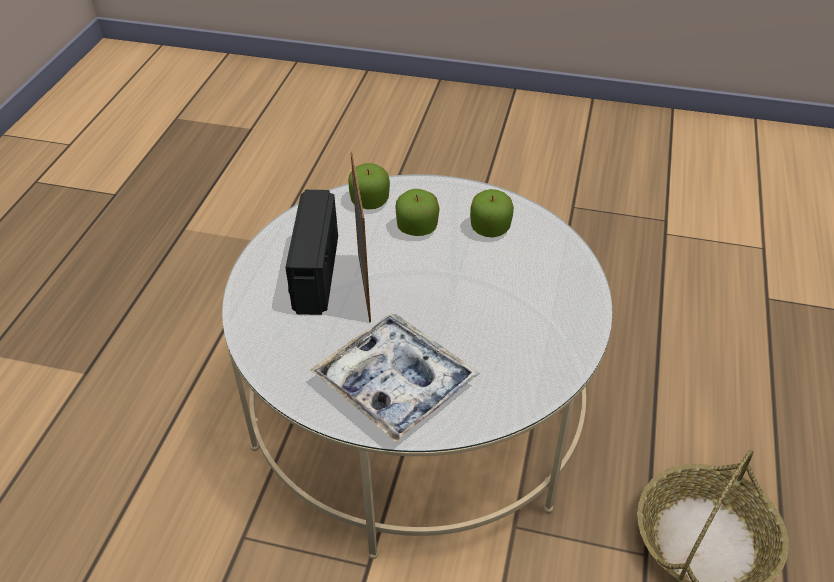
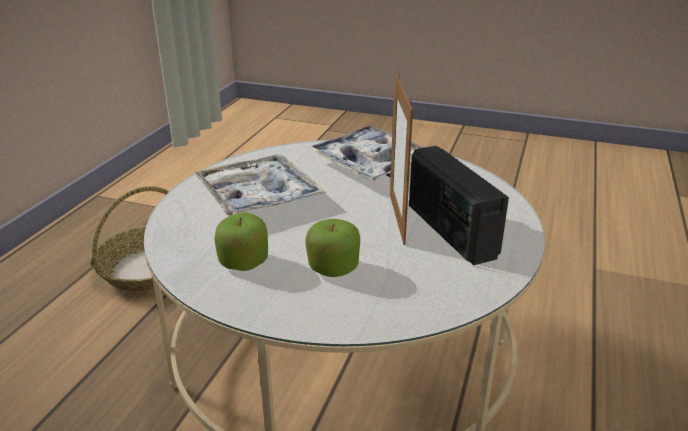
camera: 175 degrees left, 15 degrees down
radio [285,190,338,315] -> radio turned 150 degrees clockwise [409,146,509,265]
apple [348,163,390,209] -> none
none -> tray [194,155,326,217]

